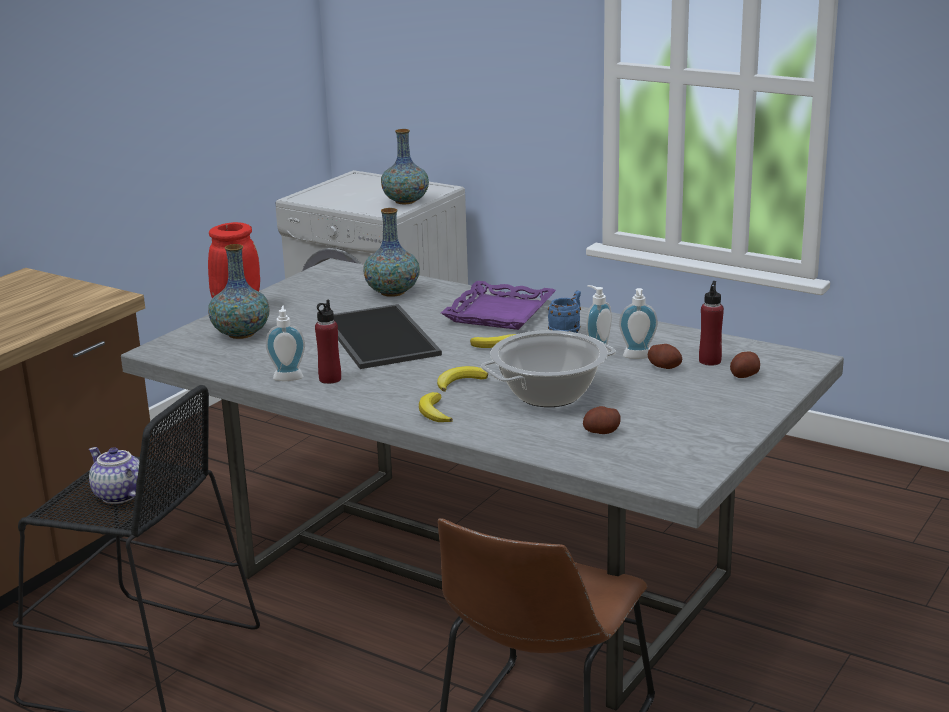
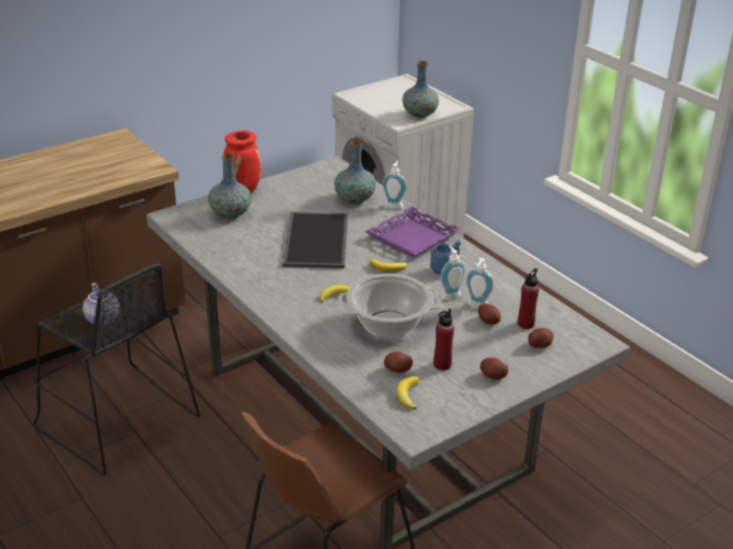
camera: 20 degrees right, 10 degrees up
soap dispenser [266,305,305,381] -> soap dispenser moved to [382,161,407,209]
red bottle [315,300,341,384] -> red bottle moved to [434,308,454,370]
banana [419,392,453,422] -> banana moved to [396,376,420,410]
none -> potato [480,357,508,380]

